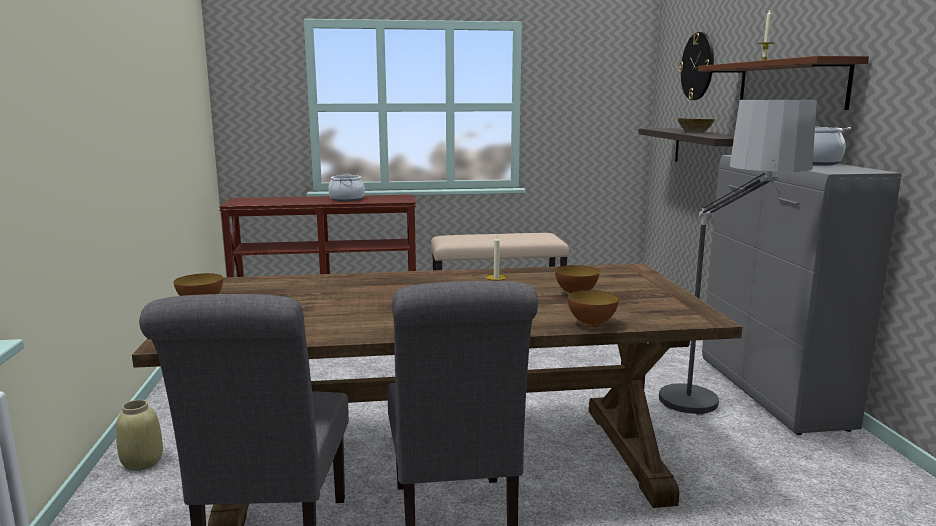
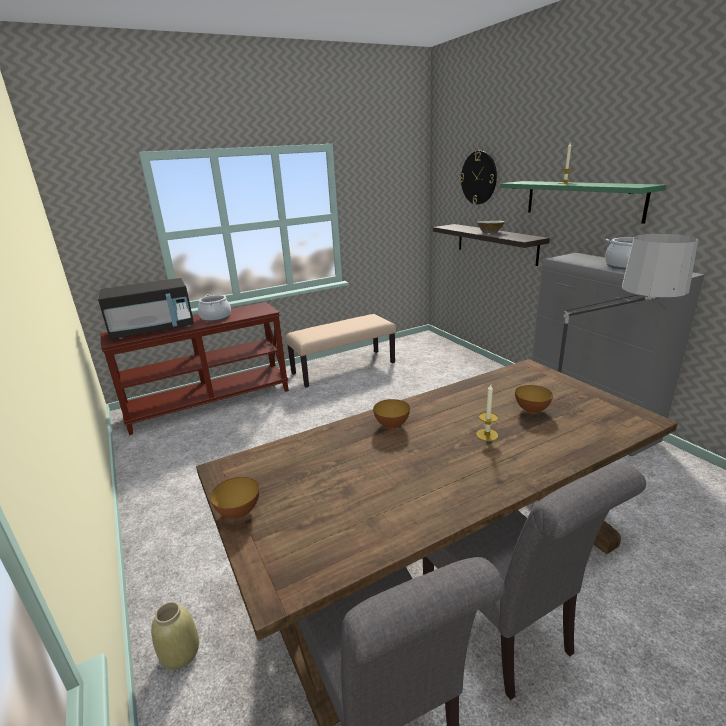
camera: 20 degrees left, 10 degrees up
bowl [568,290,619,327] -> bowl moved to [373,399,410,429]
brown shelf [698,56,869,110] -> green shelf [500,181,666,224]
none -> black microwave [98,278,194,339]

